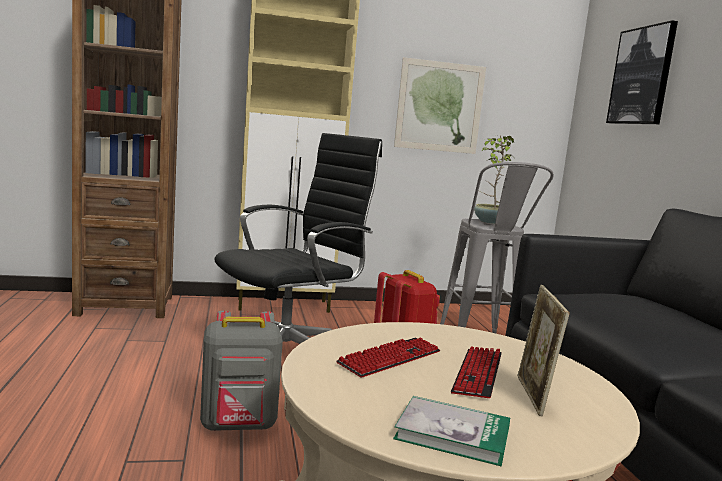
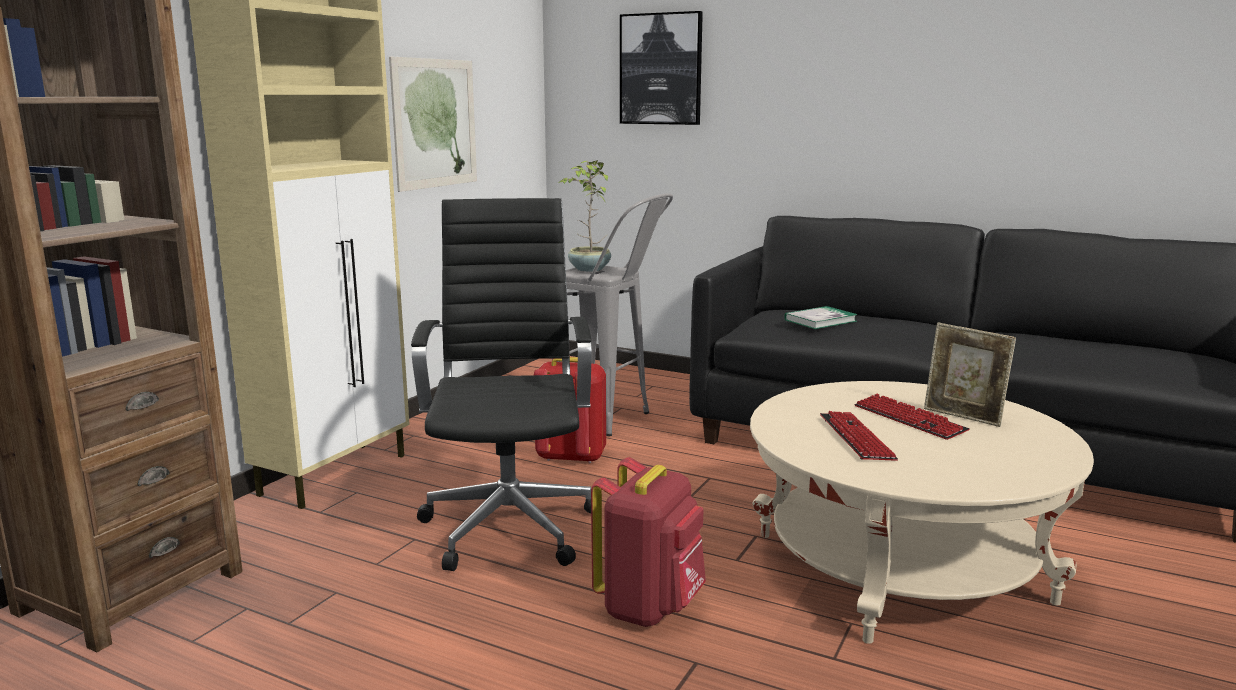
camera: 50 degrees left, 5 degrees up
grey backpack [200,311,283,431] -> red backpack [591,457,706,627]
book [393,396,510,466] -> book moved to [784,306,858,329]

